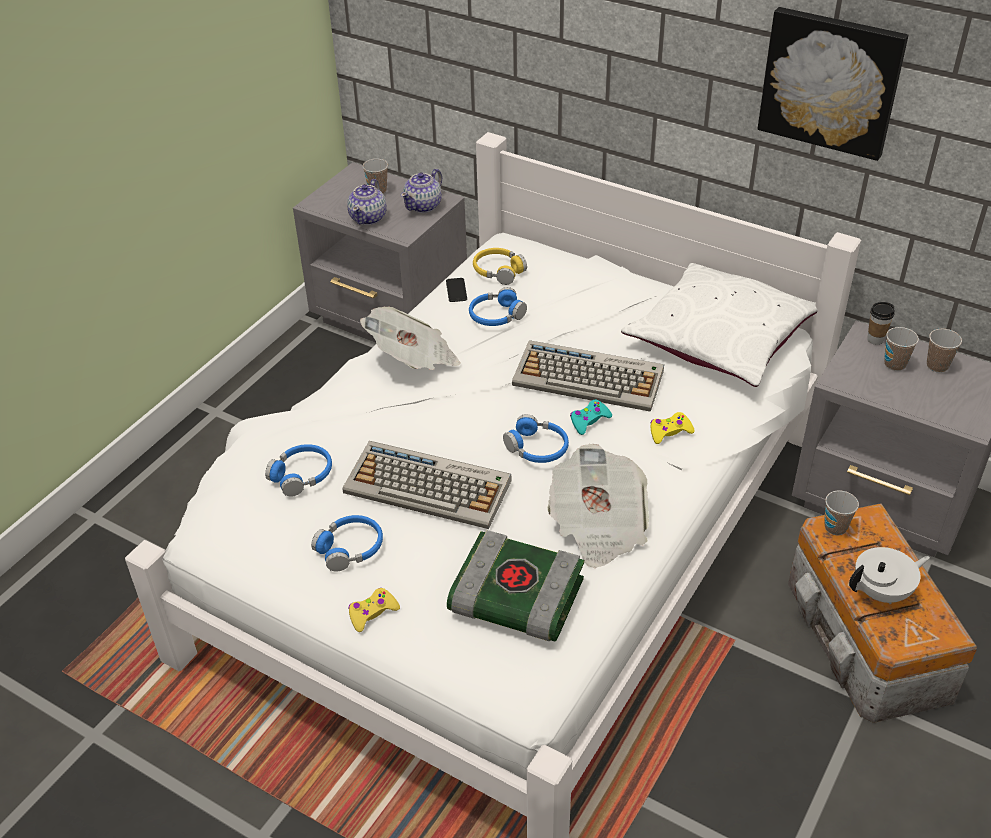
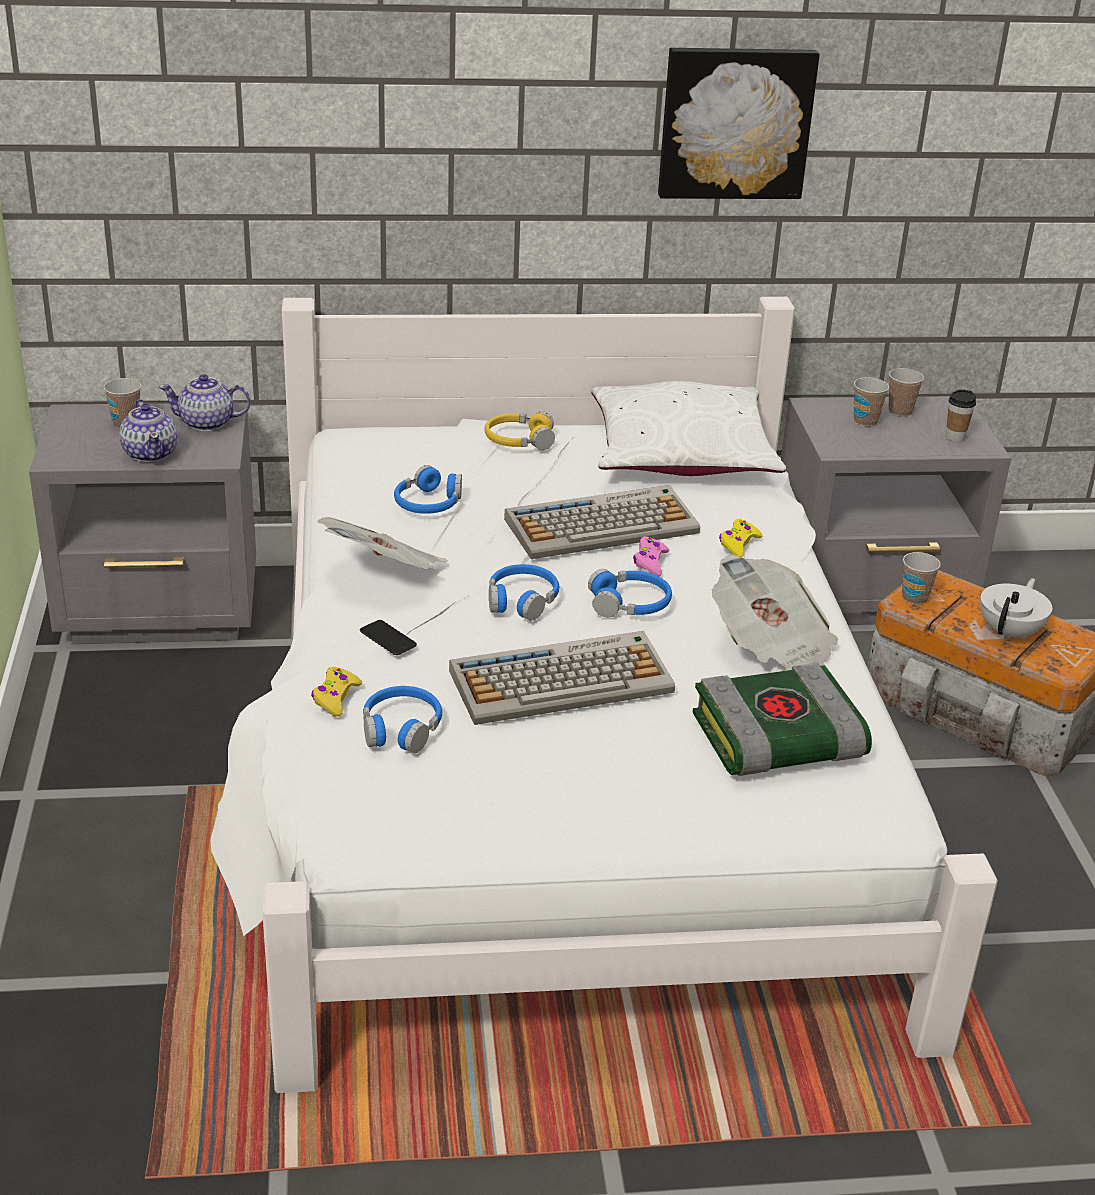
camera: 40 degrees left, 10 degrees down
blue headphones [311,515,383,572] -> blue headphones moved to [489,564,559,621]
yellow game controller [348,588,400,632] -> yellow game controller moved to [311,667,362,717]
teapot [401,169,442,213] -> teapot turned 90 degrees clockwise [159,374,251,431]
phone [446,278,467,302] -> phone moved to [360,620,417,655]
yellow headphones [473,248,527,285] -> yellow headphones moved to [485,411,555,450]
turquoise game controller [570,400,612,435] -> pink game controller [633,536,669,577]
cup [867,302,895,345] -> cup moved to [946,389,976,442]

